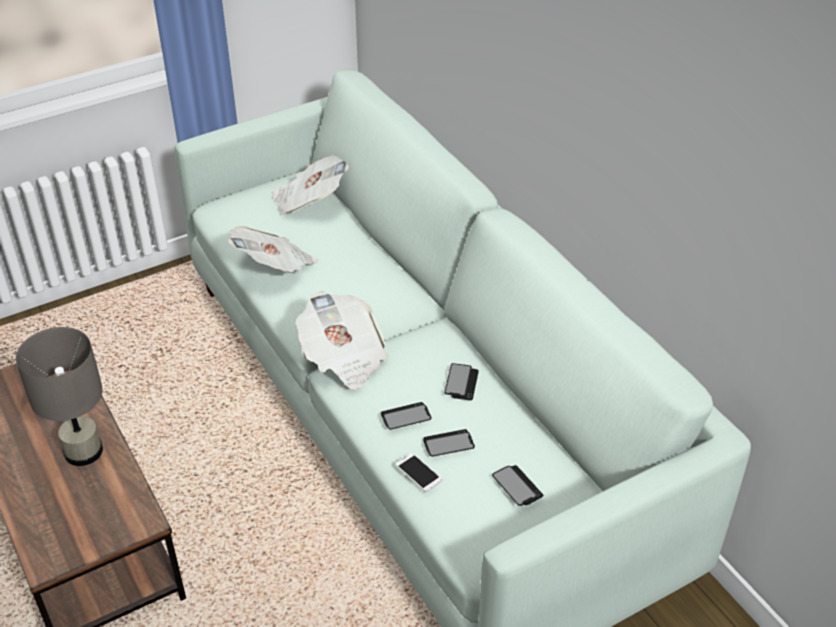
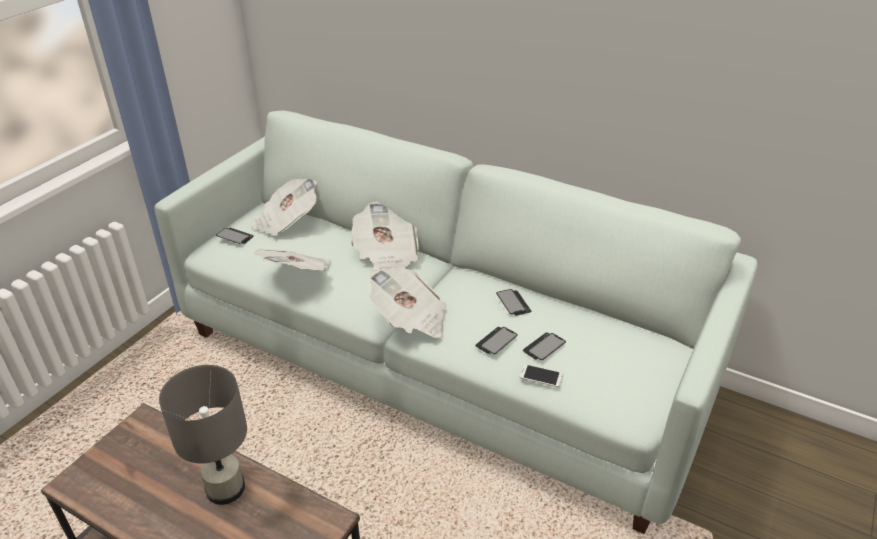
camera: 30 degrees left, 5 degrees down
phone [492,465,543,506] -> phone moved to [216,228,254,244]
none -> newspaper [351,201,419,271]

